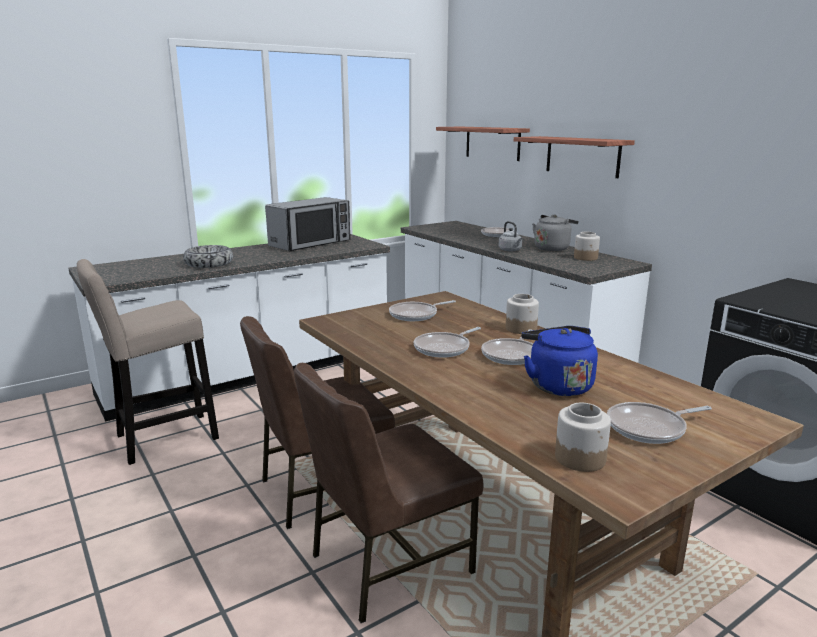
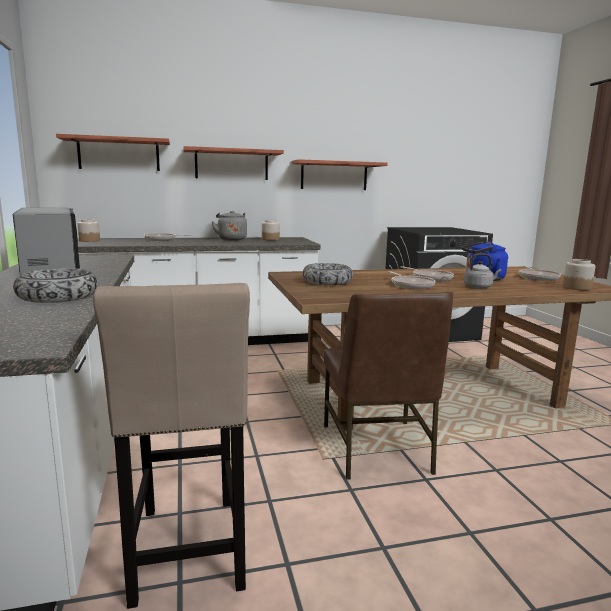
camera: 70 degrees left, 5 degrees down
brown chair [294,363,484,623] -> none
frying pan [389,300,456,321] -> bowl [303,263,353,285]
grey kettle [499,221,522,252] -> grey kettle moved to [464,254,501,289]
jar [506,294,539,334] -> jar moved to [78,219,100,242]
none -> shelf [291,159,388,190]

